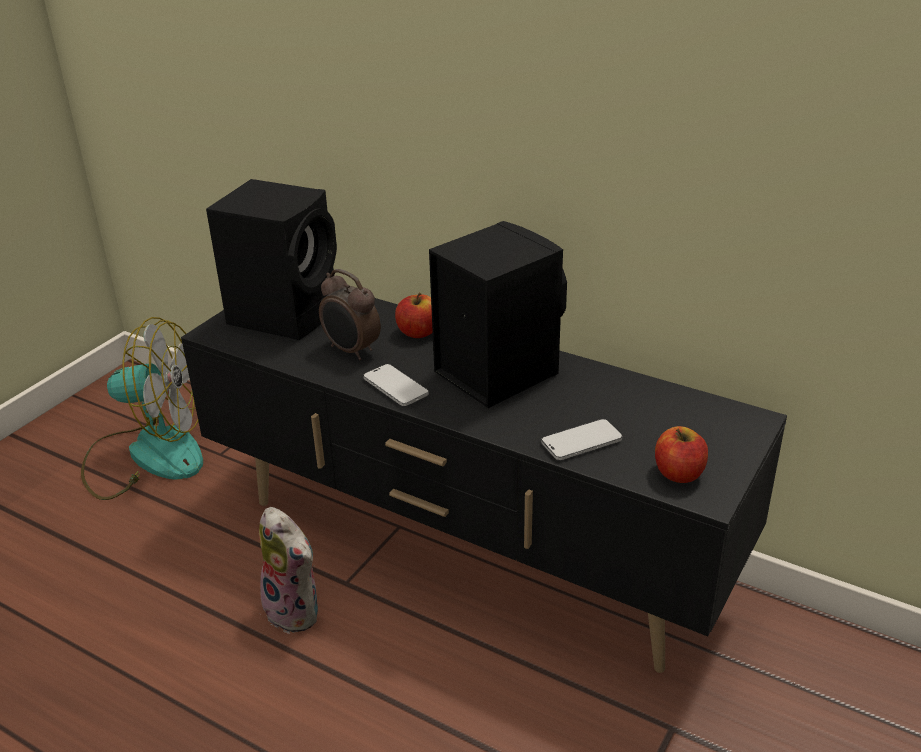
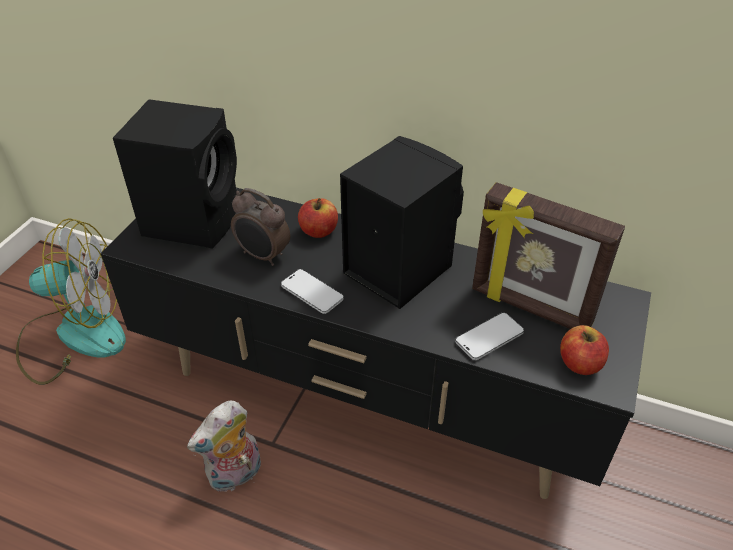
camera: 10 degrees left, 10 degrees up
plush toy [257,507,318,634] -> plush toy turned 105 degrees clockwise [187,401,261,492]
none -> picture frame [472,182,625,329]

